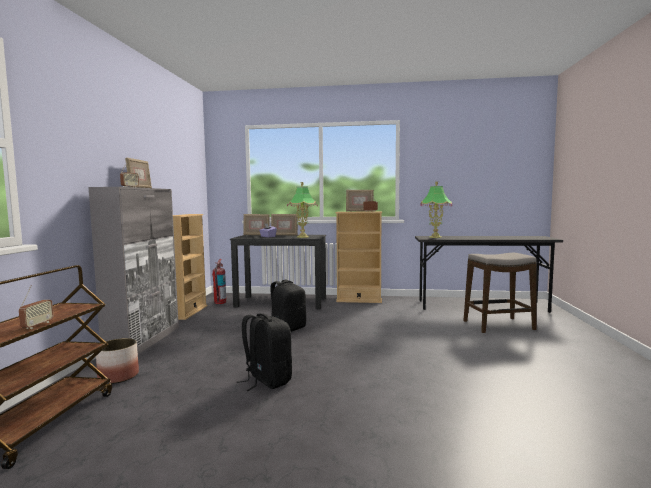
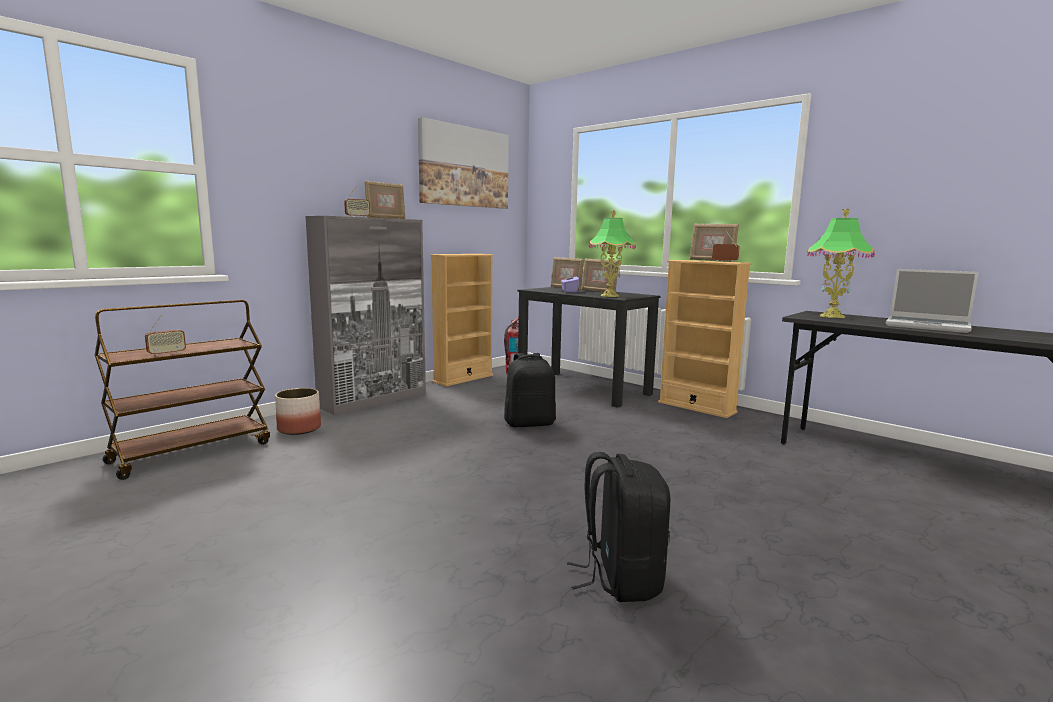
camera: 35 degrees right, 5 degrees up
black backpack [237,313,292,391] -> black backpack moved to [567,452,670,602]
stool [463,252,537,333] -> none
none -> picture [418,117,509,209]
none -> laptop [886,269,979,333]

